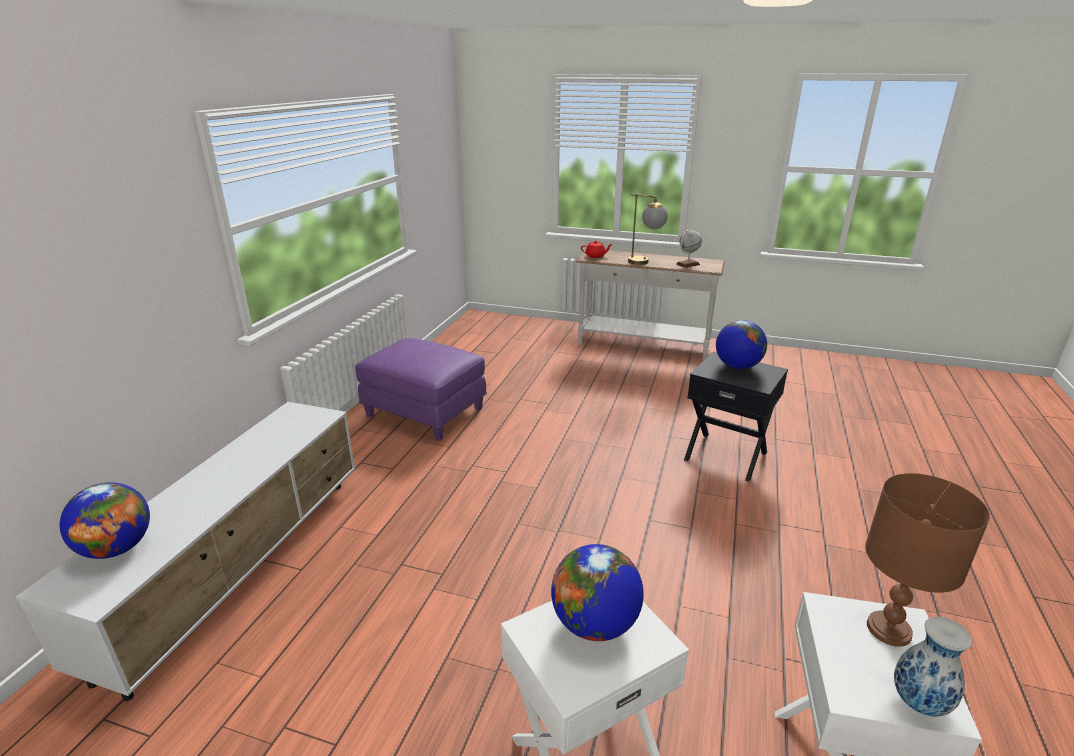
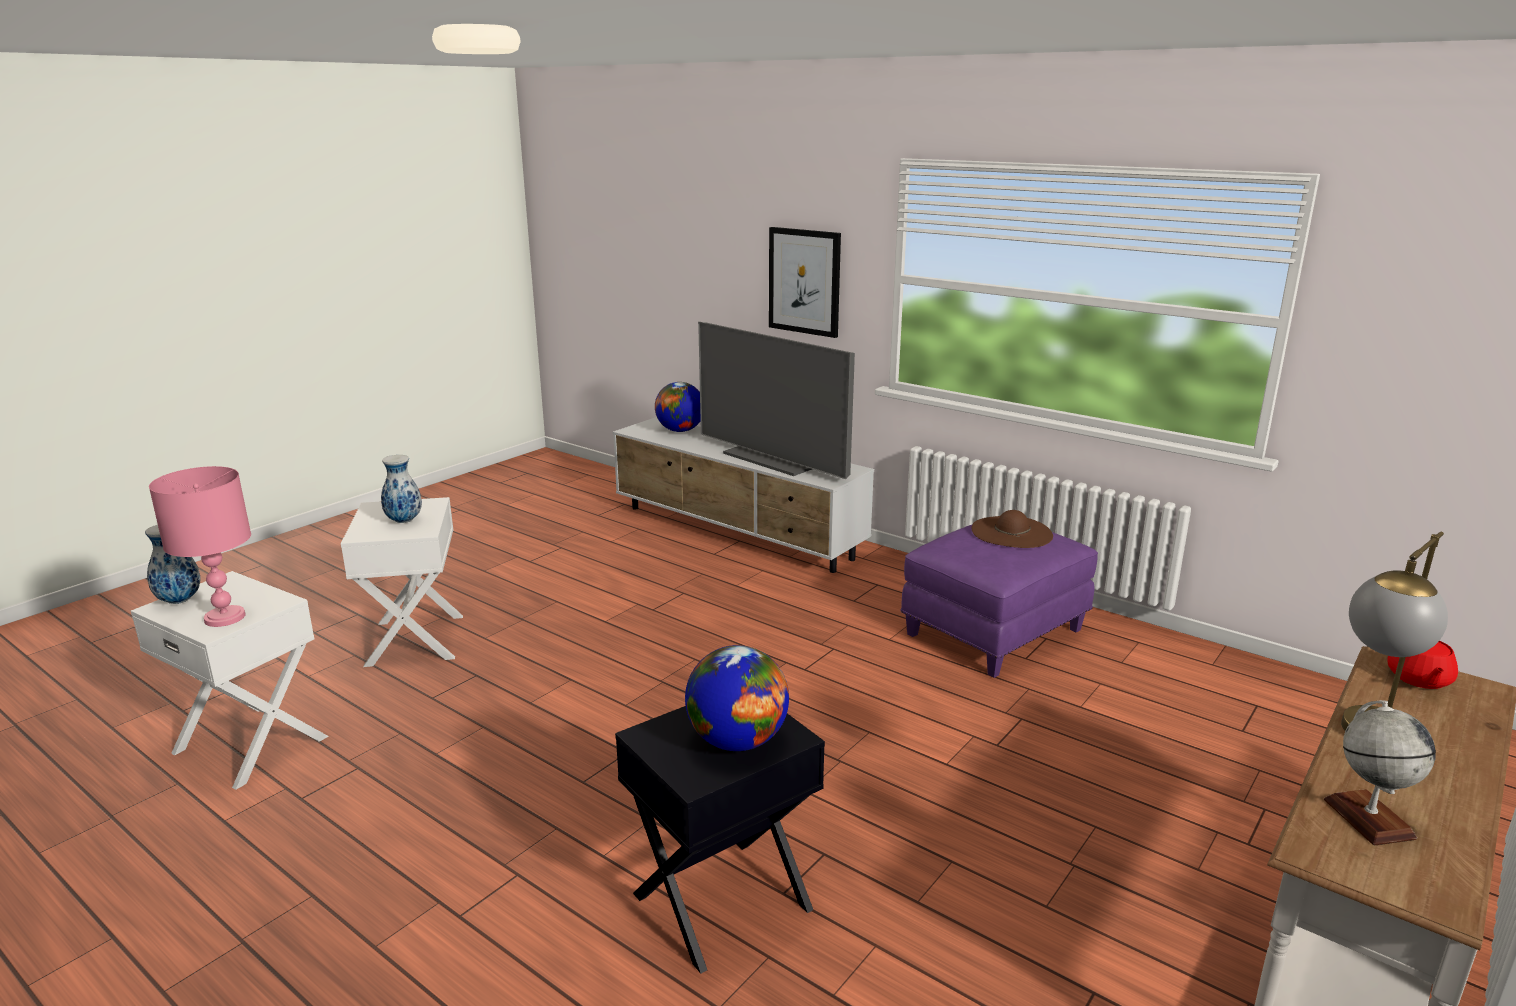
camera: 110 degrees right, 5 degrees down
globe [551,544,644,641] -> vase [381,455,422,523]
brown table lamp [865,473,990,647] -> pink table lamp [149,466,251,627]
none -> television [698,322,855,479]
none -> picture [769,227,841,338]
none -> brown hat [971,510,1053,548]

